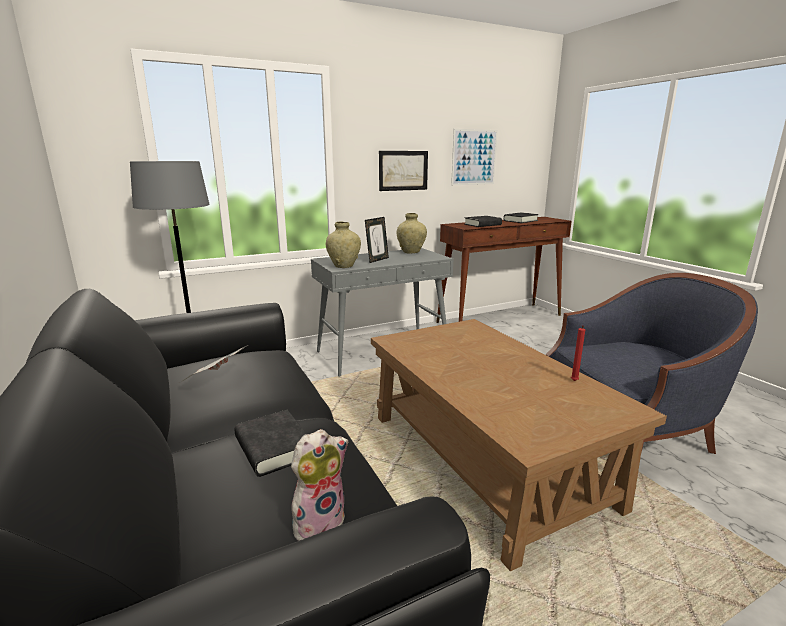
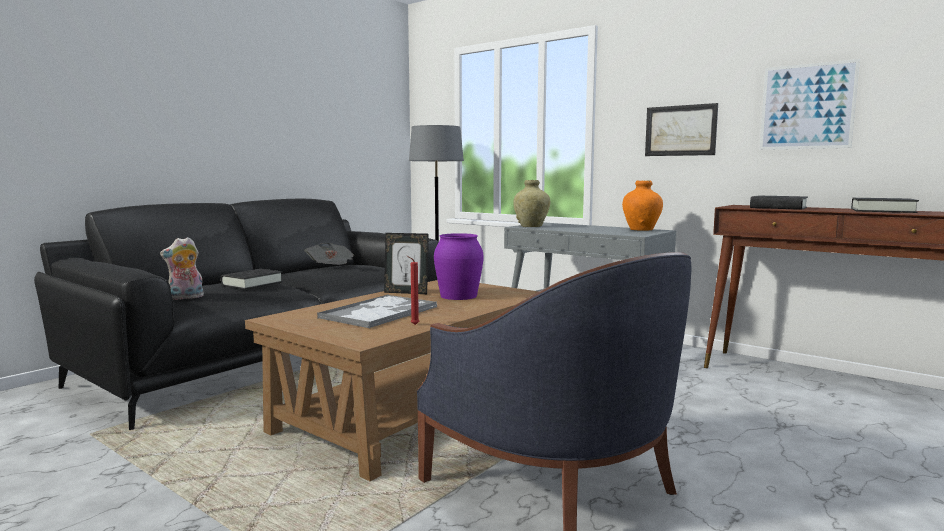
camera: 65 degrees right, 10 degrees down
plush toy [291,429,348,541] -> plush toy turned 120 degrees clockwise [160,237,204,300]
picture frame [365,217,389,263] -> picture frame moved to [384,233,428,294]
beige vase [397,213,427,253] -> orange vase [622,180,663,231]
none -> tray [317,294,437,328]
none -> purple vase [434,233,484,300]

